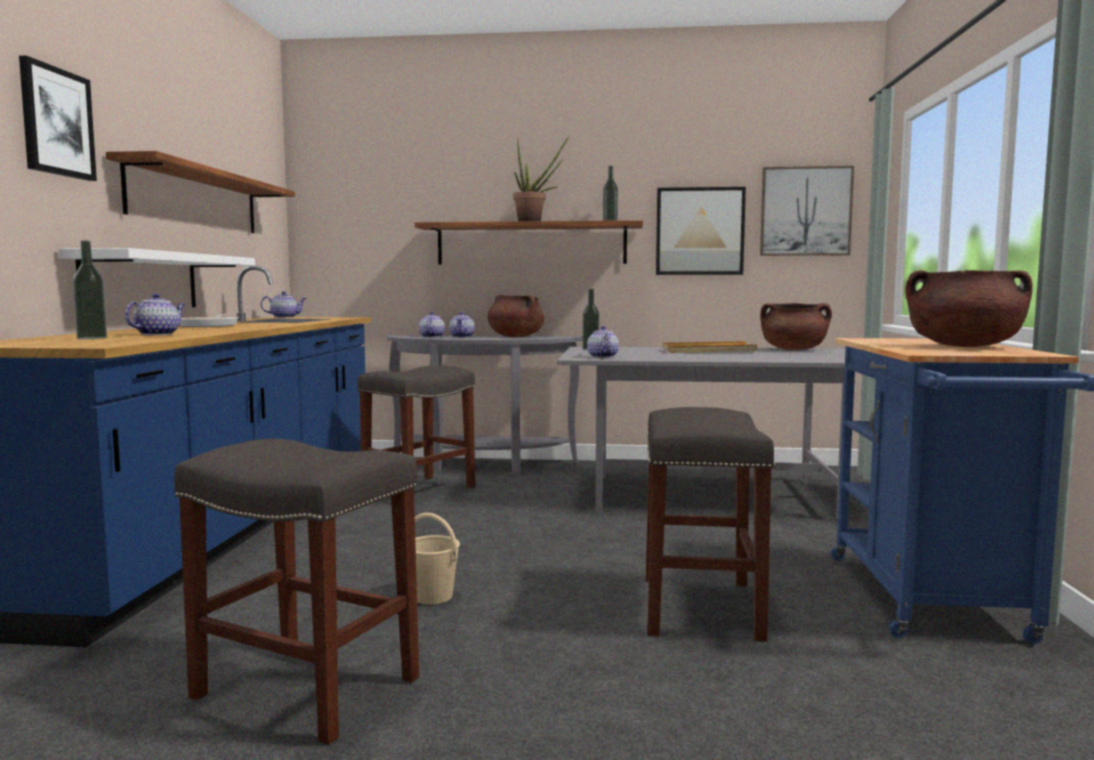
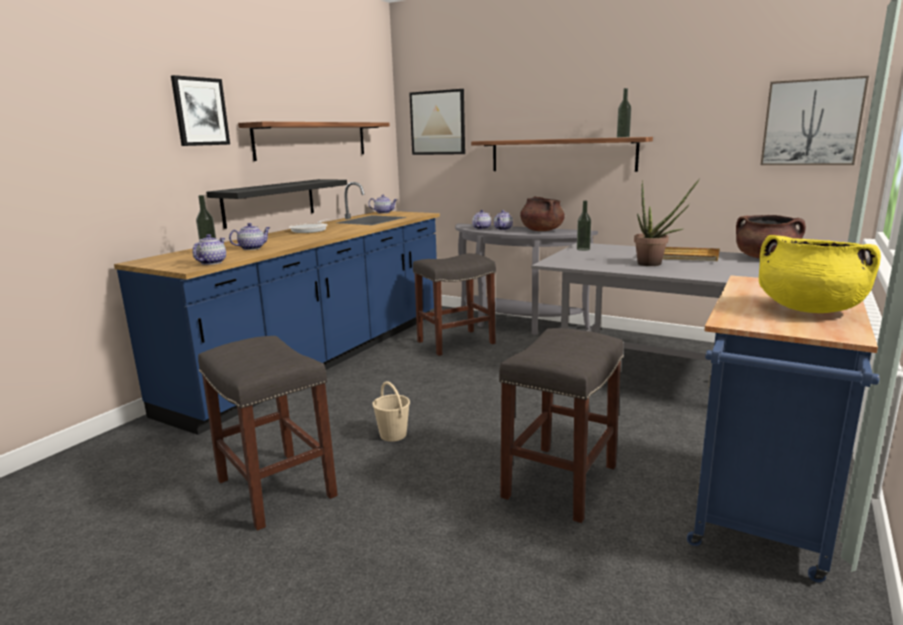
camera: 25 degrees right, 10 degrees up
white shelf [58,248,255,307] -> black shelf [206,179,347,229]
potted plant [513,135,570,221] -> potted plant moved to [634,178,700,266]
teapot [587,326,619,358] -> teapot moved to [192,234,226,265]
picture [656,187,746,275] -> picture moved to [409,89,465,155]
brown cooking pot [905,270,1033,347] -> yellow cooking pot [759,235,881,313]

